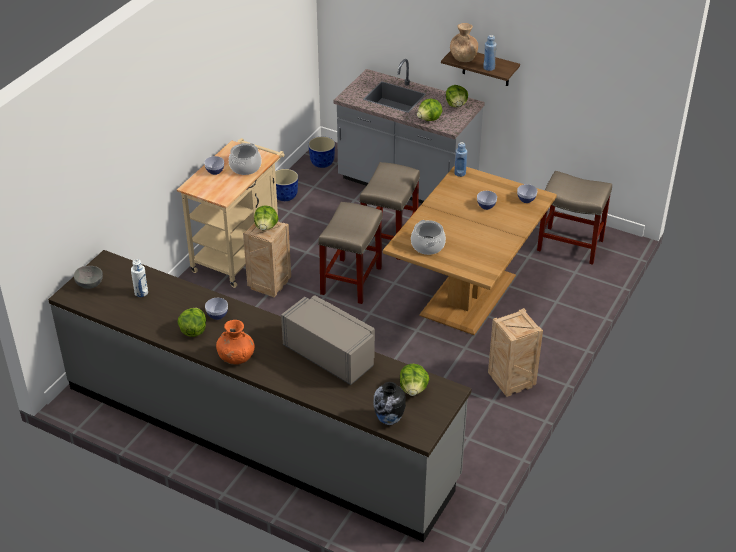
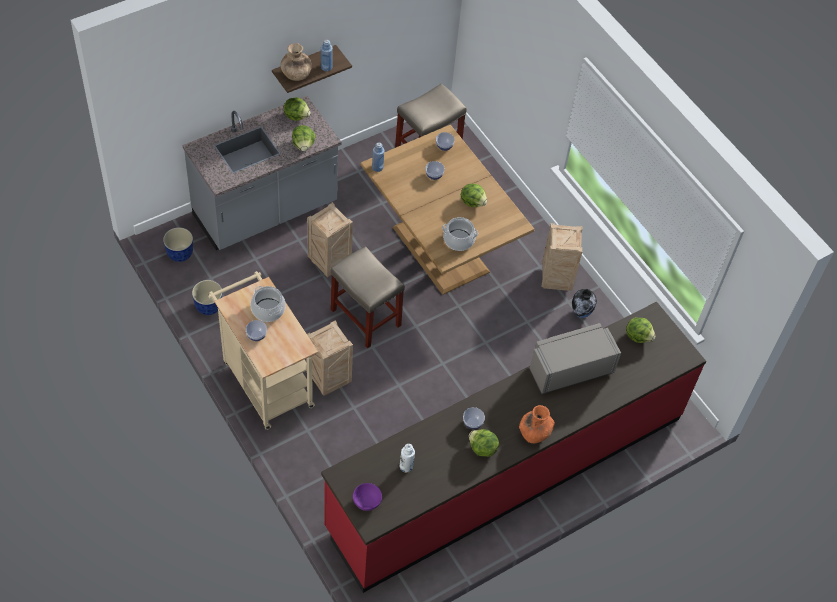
camera: 65 degrees left, 15 degrees up
grey counter [48,250,472,542] -> red counter [321,302,706,593]
grey bowl [74,266,103,289] -> purple bowl [353,483,382,511]
lettuce [254,205,278,230] -> lettuce moved to [461,184,487,207]
beige stool [359,162,420,260] -> crate [307,202,353,277]
vase [373,382,406,425] -> vase moved to [572,289,597,318]

